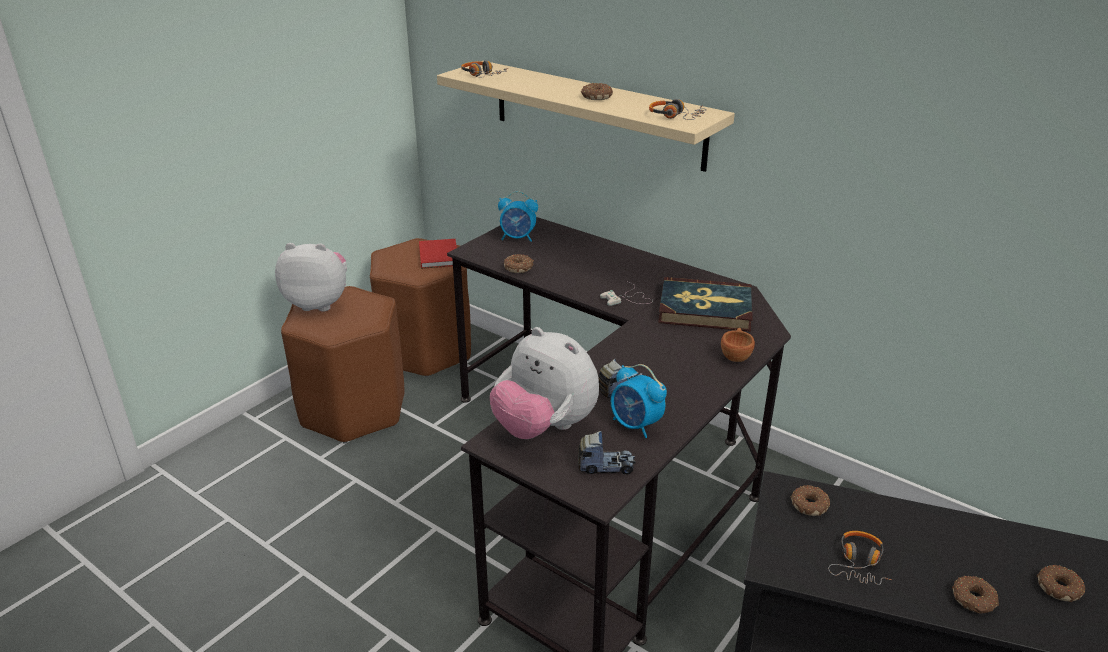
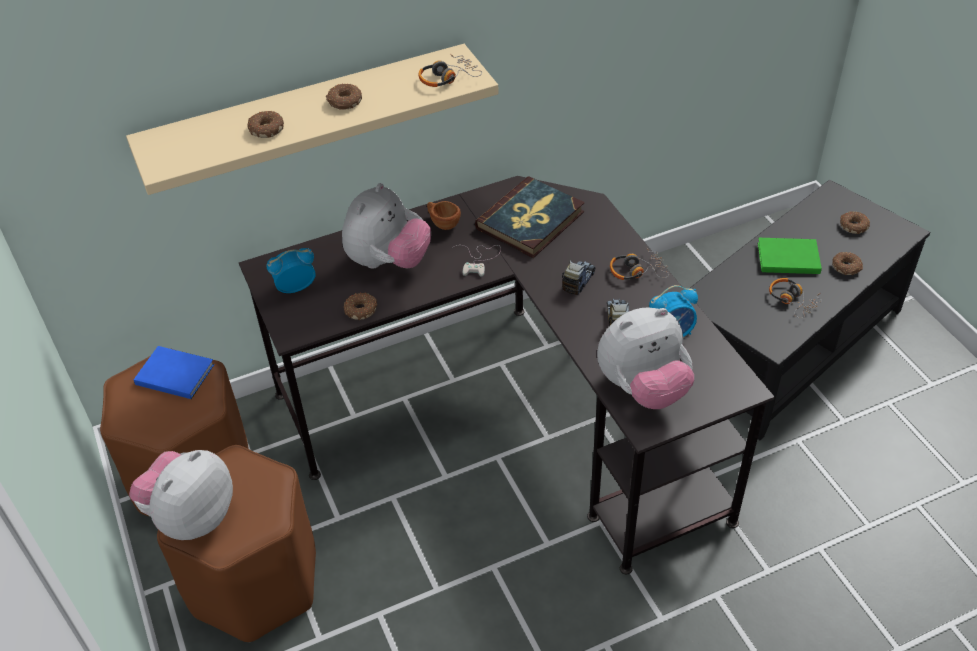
camera: 60 degrees left, 15 degrees up
red book [419,239,457,269] -> blue book [134,346,215,399]
headphones [461,60,509,77] -> headphones moved to [610,247,669,280]
alarm clock [498,191,538,242] -> alarm clock turned 150 degrees counterclockwise [266,248,316,293]
toy truck [578,431,635,475] -> toy truck moved to [562,260,595,295]
brown cup [721,328,755,362] -> brown cup moved to [427,201,461,230]
donut [790,485,830,516] -> donut moved to [247,111,284,138]
none -> plush toy [342,183,431,269]
none -> green book [758,238,822,274]

